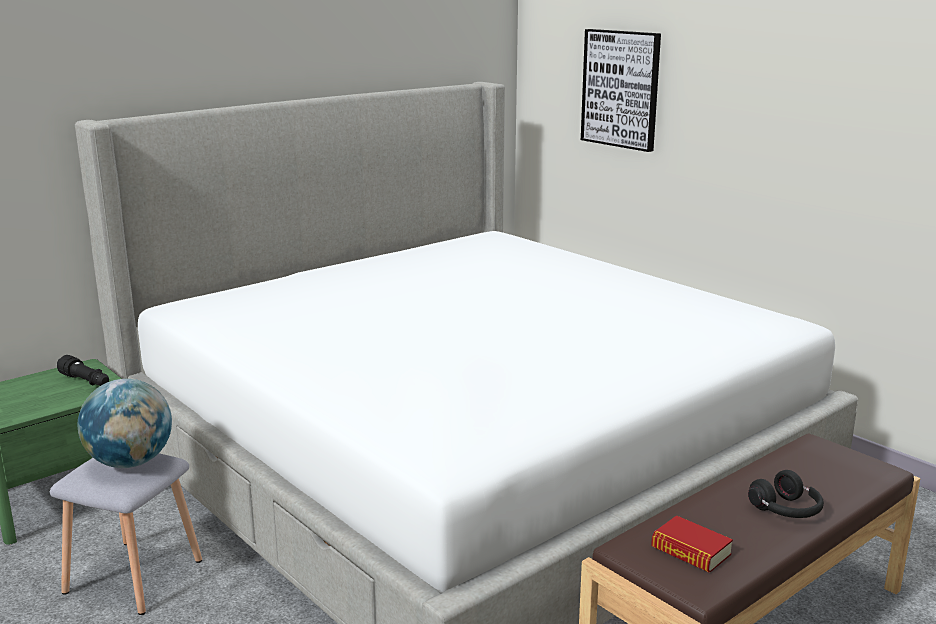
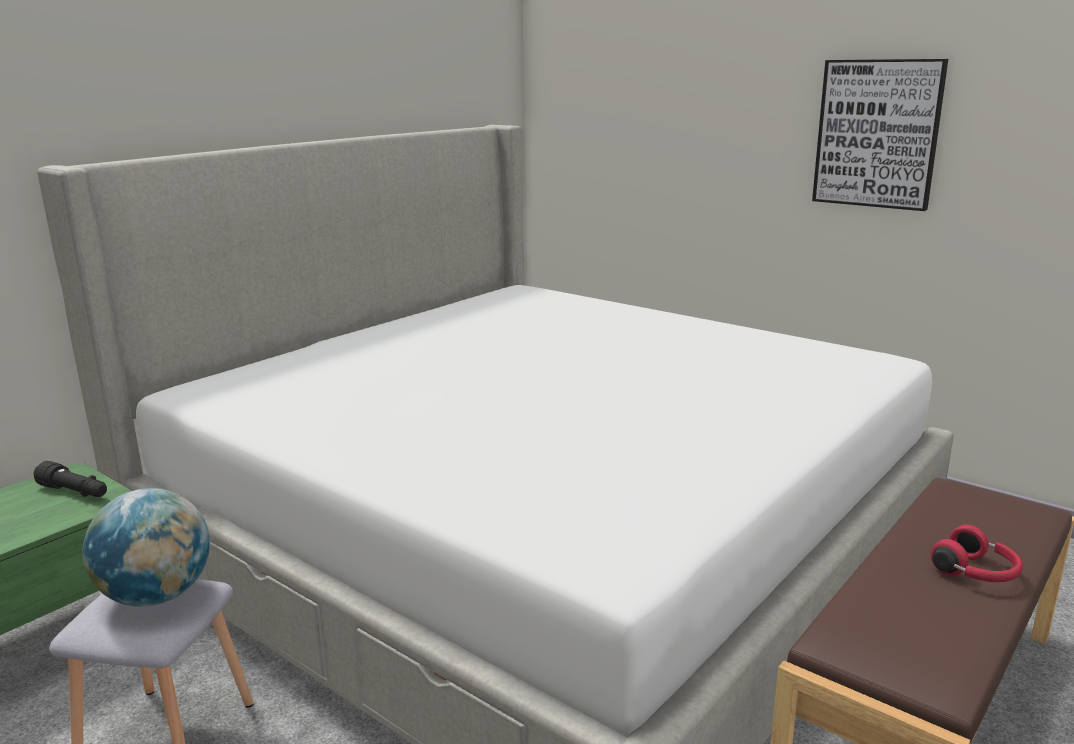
camera: 10 degrees left, 0 degrees up
picture [581,29,661,152] -> picture moved to [812,59,948,211]
book [651,515,733,573] -> none
black headphones [748,470,824,518] -> red headphones [931,525,1023,582]

